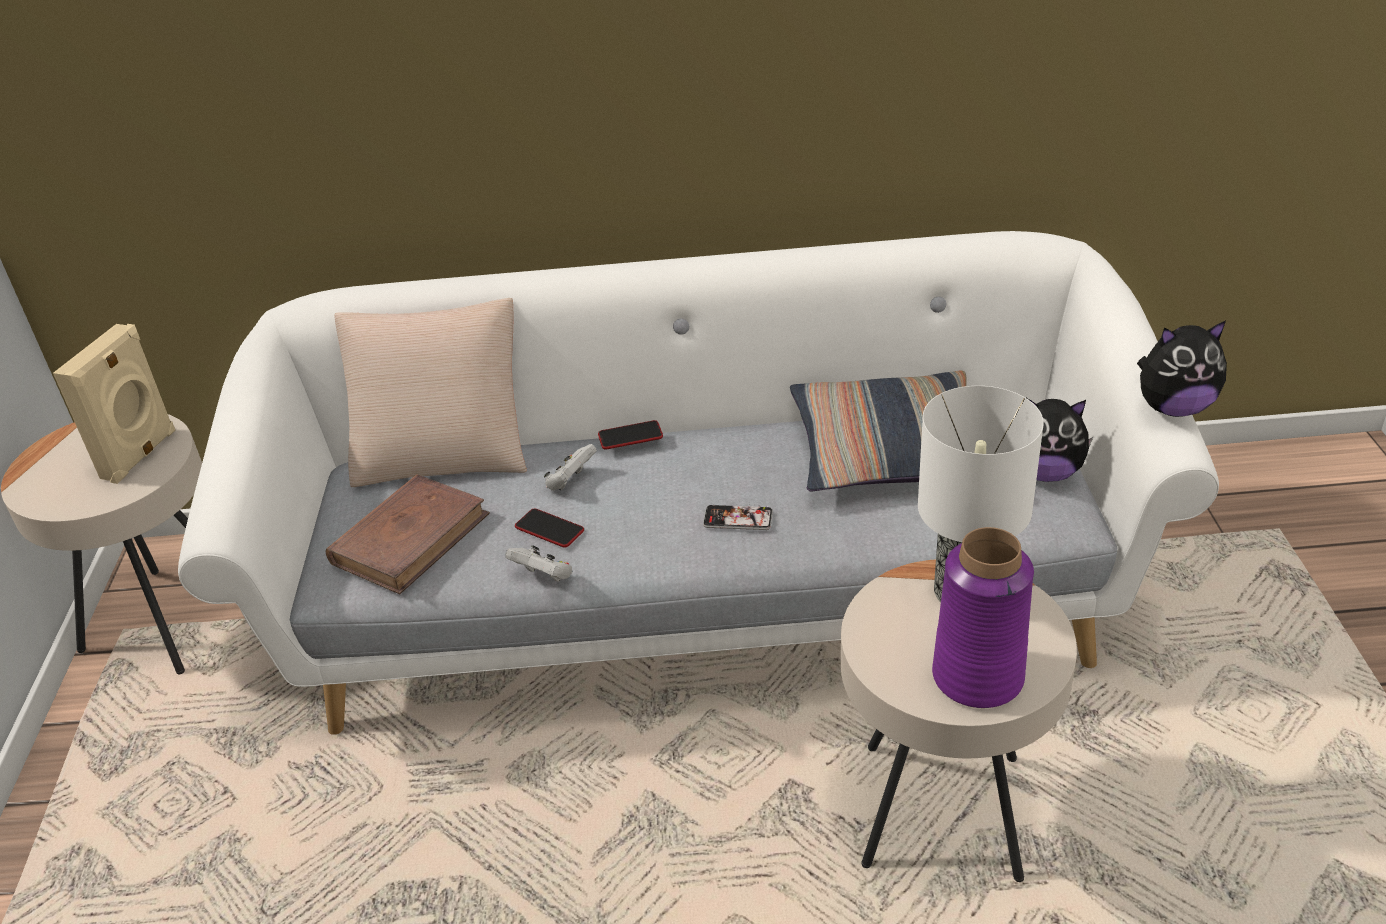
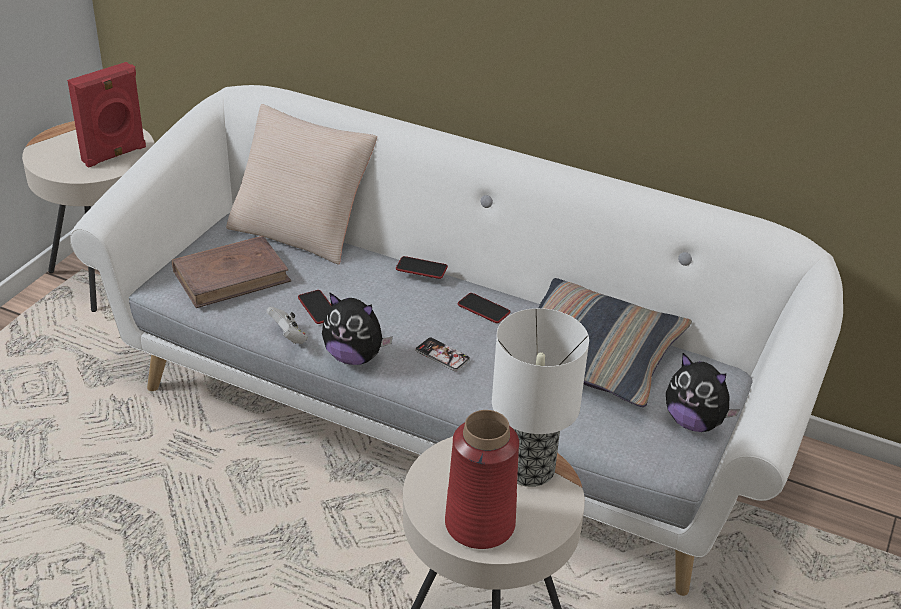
camera: 25 degrees right, 0 degrees up
beige speaker [53,324,175,484] -> red speaker [67,62,146,168]
white game controller [544,444,597,491] -> none
purple vase [932,527,1034,708] -> red vase [445,410,519,549]
plush toy [1137,320,1227,417] -> plush toy moved to [322,292,393,365]
none -> phone [457,293,510,323]

